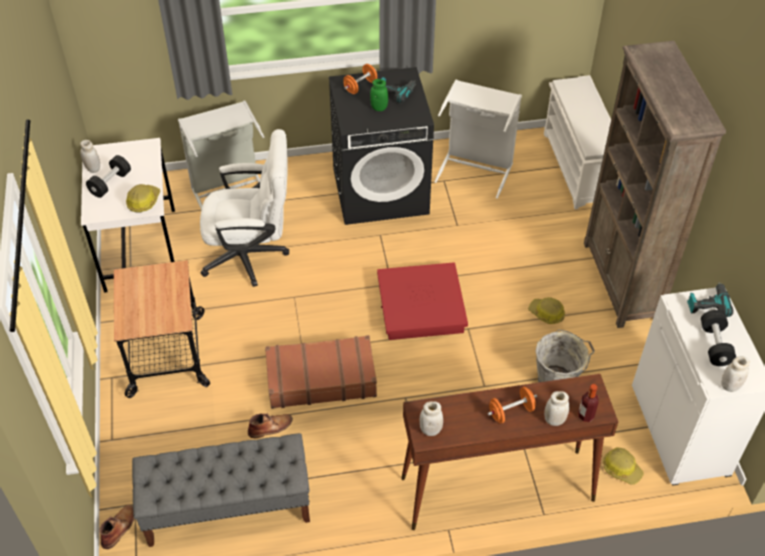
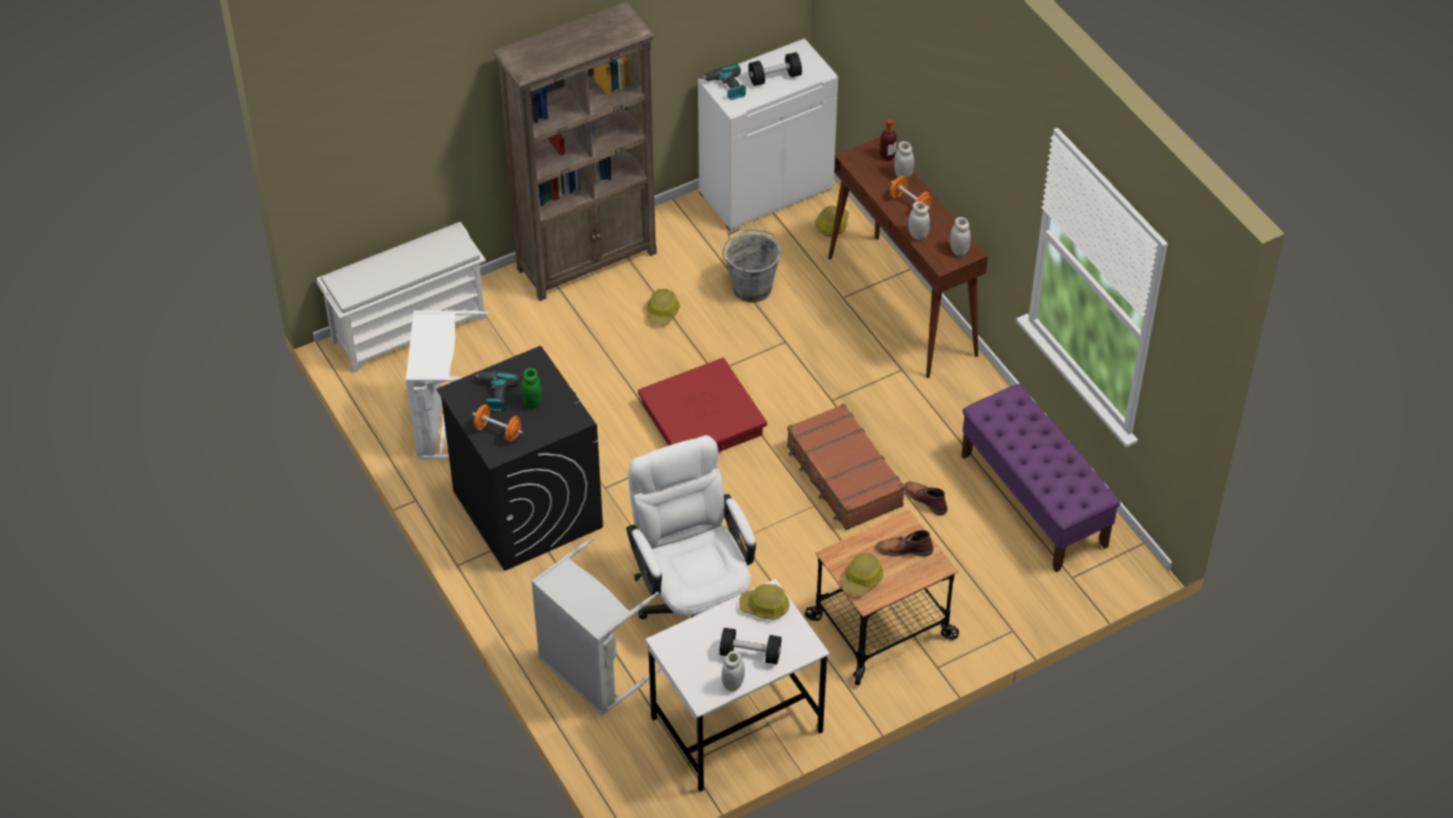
camera: 110 degrees left, 0 degrees up
brown boot [99,505,134,549] -> brown boot moved to [876,530,933,556]
grey bench [132,433,310,547] -> purple bench [961,384,1120,572]
white jar [721,356,750,392] -> white jar moved to [908,201,930,240]
none -> hard hat [841,552,884,597]

